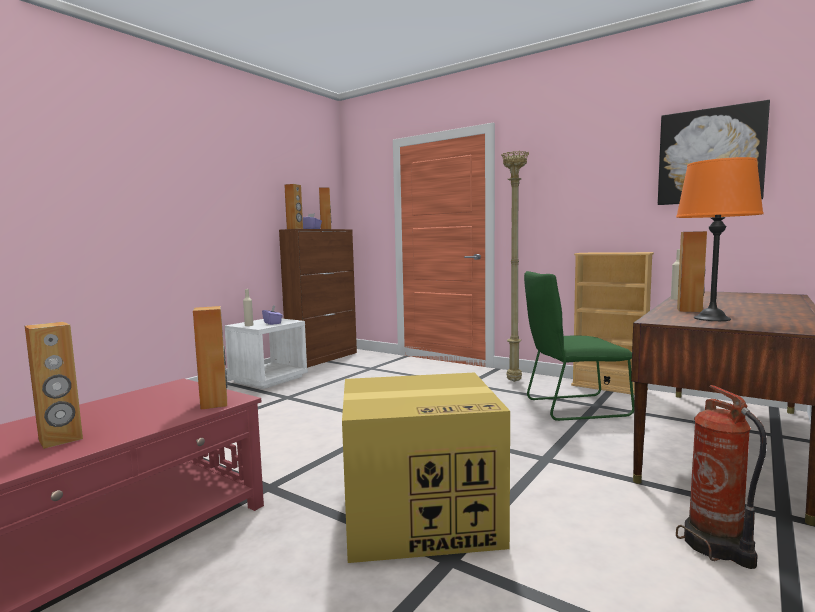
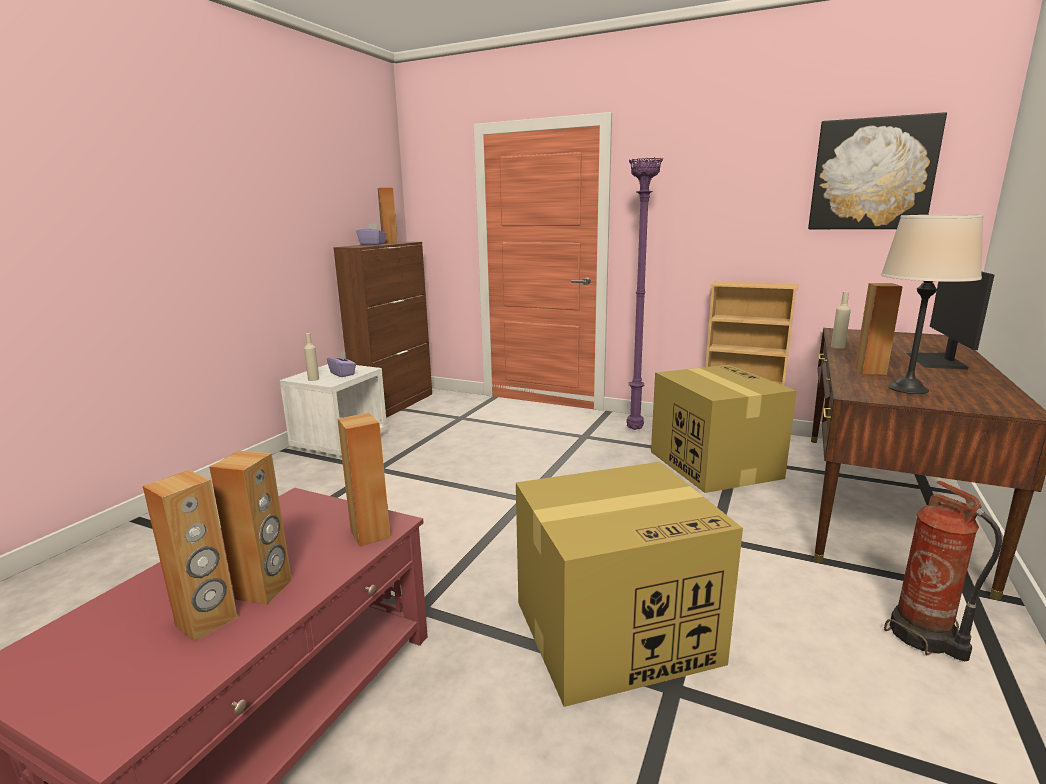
camera: 10 degrees left, 10 degrees up
brown speaker [284,184,303,229] -> brown speaker moved to [209,451,292,605]
beige floor lamp [501,151,529,382] -> purple floor lamp [626,157,663,430]
green chair [524,271,634,421] -> cardboard box [651,365,797,493]
orange table lamp [676,157,764,321] -> beige table lamp [881,214,984,394]
none -> monitor [906,271,994,370]

